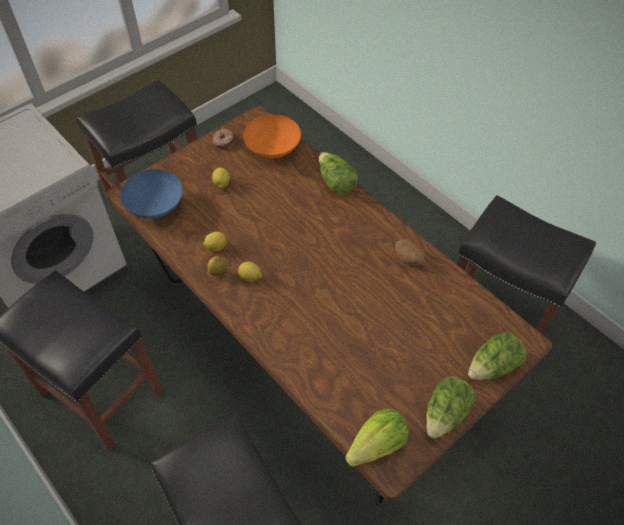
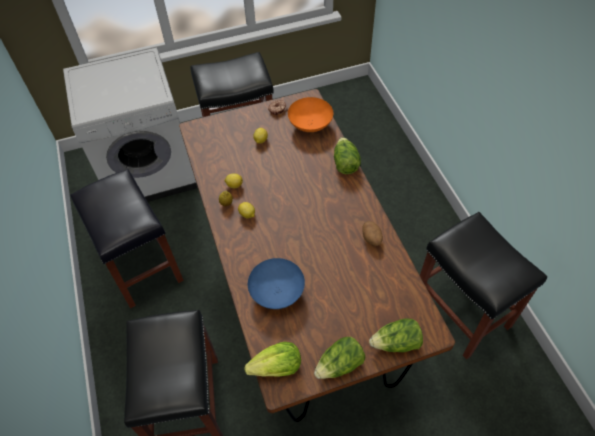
camera: 25 degrees right, 0 degrees up
blue bowl [120,169,183,219] -> blue bowl moved to [248,258,305,309]

